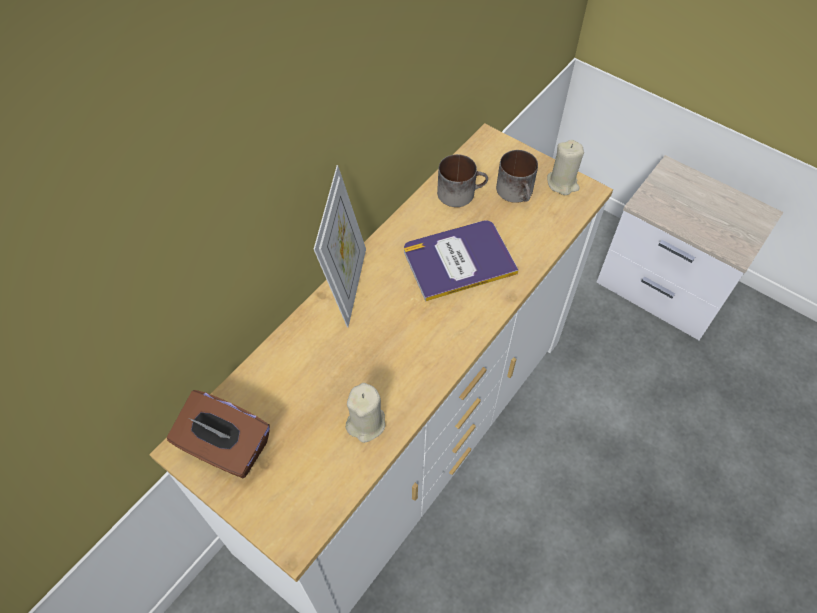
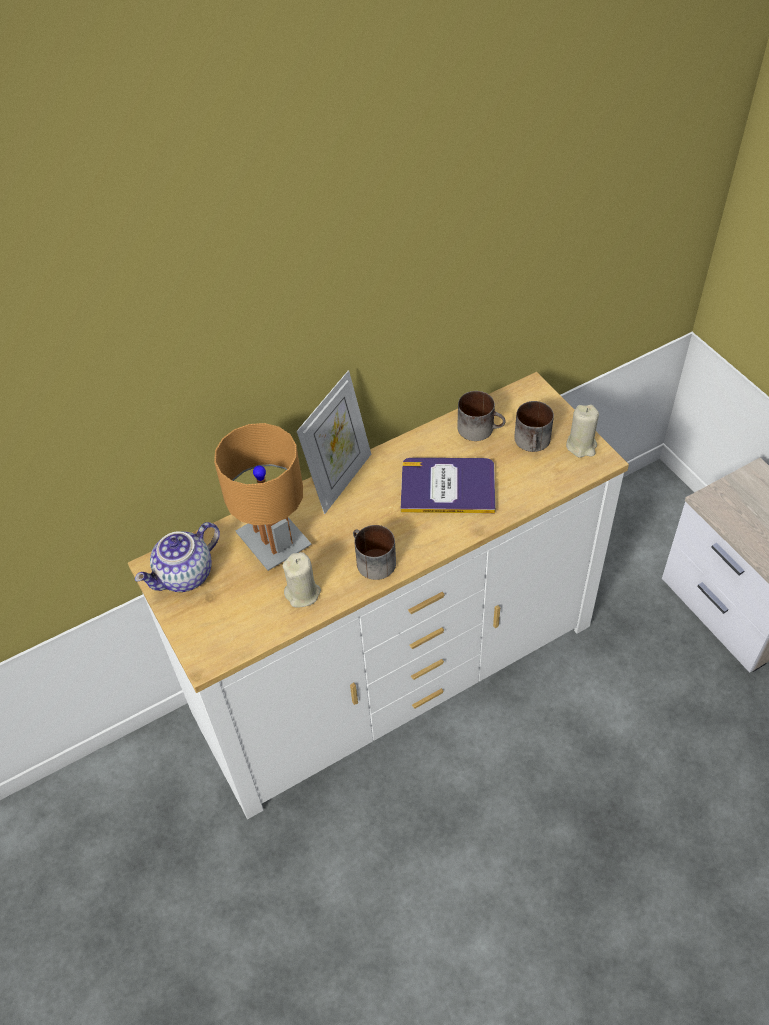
camera: 25 degrees right, 5 degrees down
brown tissue box [167,390,270,478] -> teapot [135,522,220,592]
none -> brown table lamp [214,423,312,571]
none -> mug [353,525,396,580]

